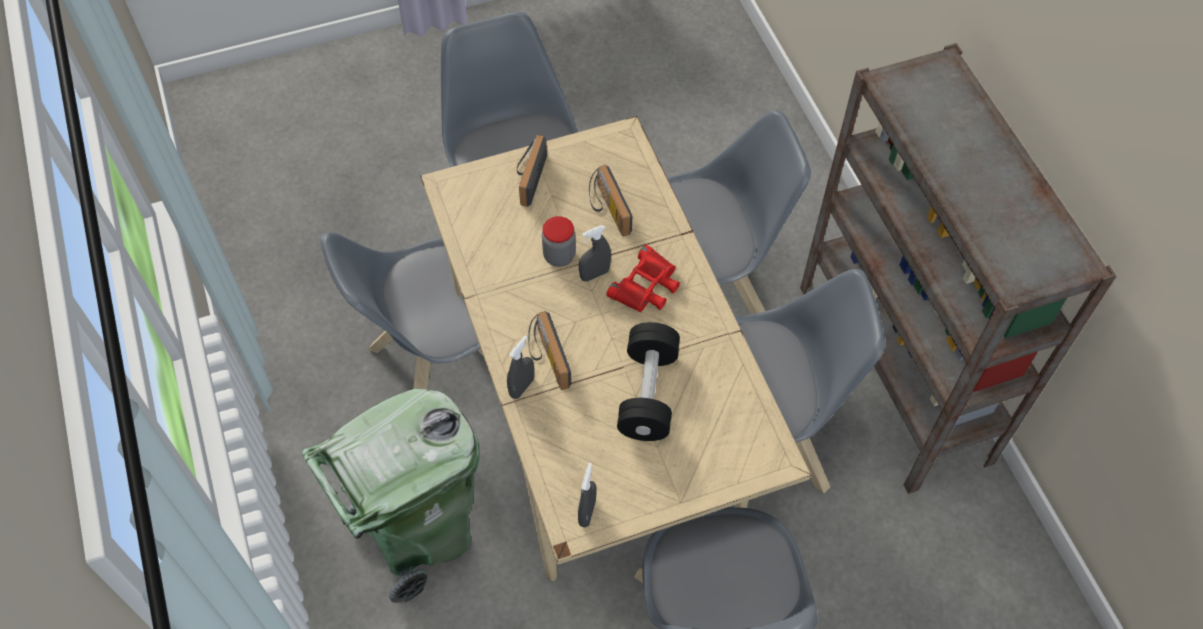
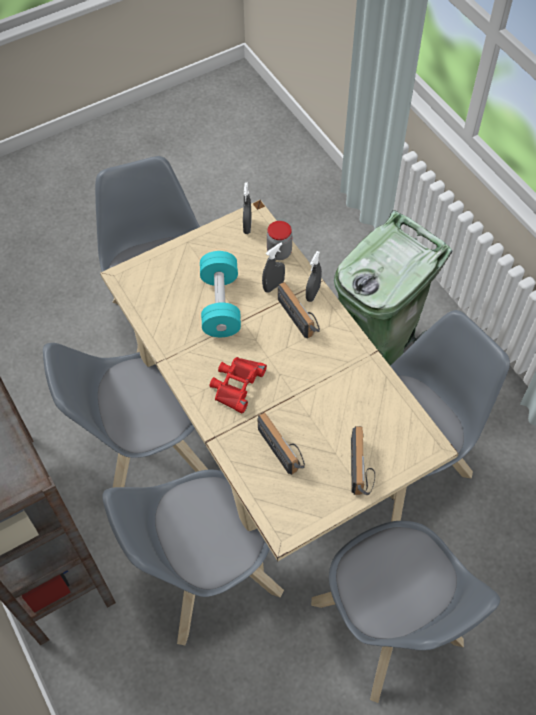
camera: 170 degrees right, 0 degrees up
jar [542,216,576,267] -> jar moved to [267,221,292,260]
grey spray bottle [579,225,611,282] -> grey spray bottle moved to [262,243,285,293]
black dumbbell [617,322,680,441] -> turquoise dumbbell [200,251,241,337]

